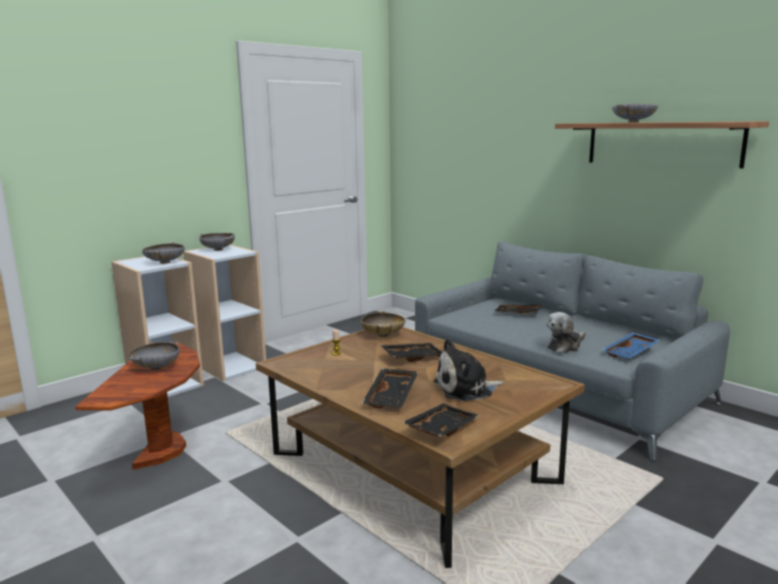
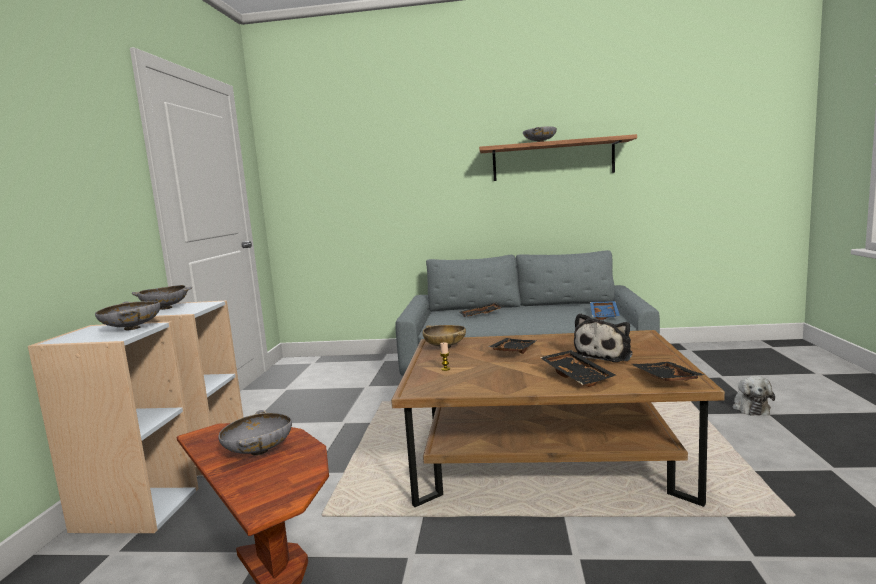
camera: 40 degrees left, 5 degrees down
plush toy [546,312,586,353] -> plush toy moved to [732,376,775,416]

